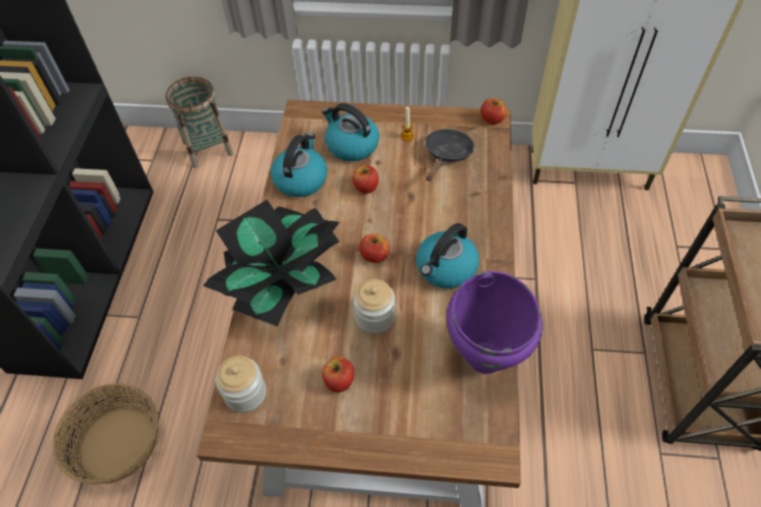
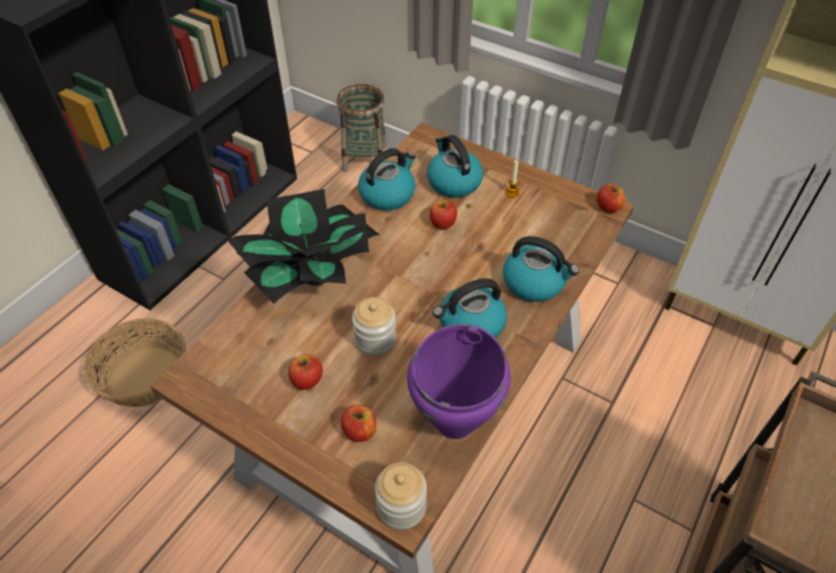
camera: 25 degrees right, 5 degrees down
jar [215,356,266,413] -> jar moved to [375,462,427,530]
apple [359,234,390,263] -> apple moved to [341,405,376,442]
black frying pan [425,129,474,181] -> none
none -> kettle [503,236,579,302]

